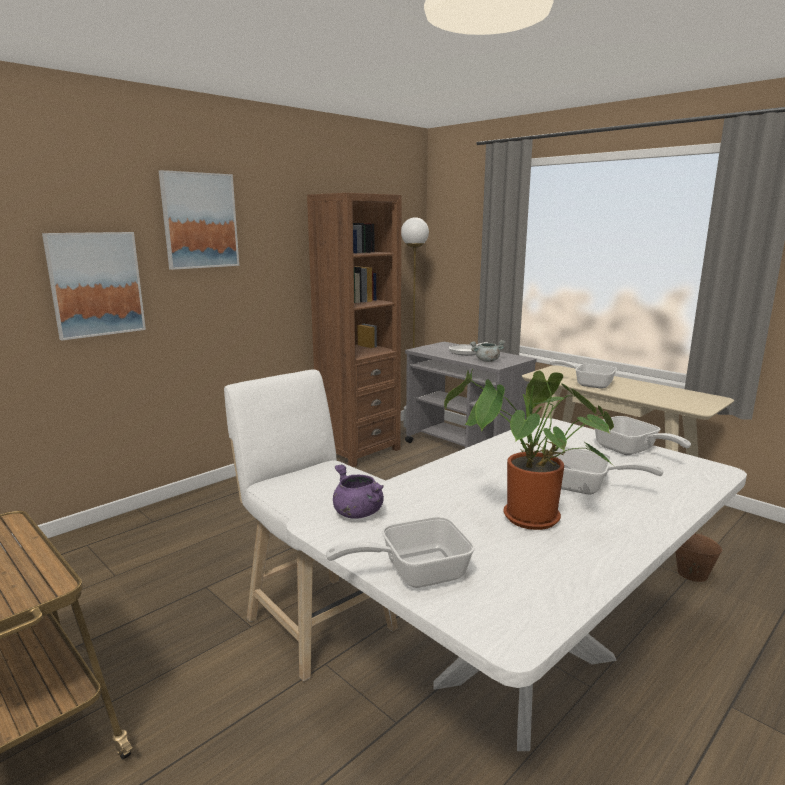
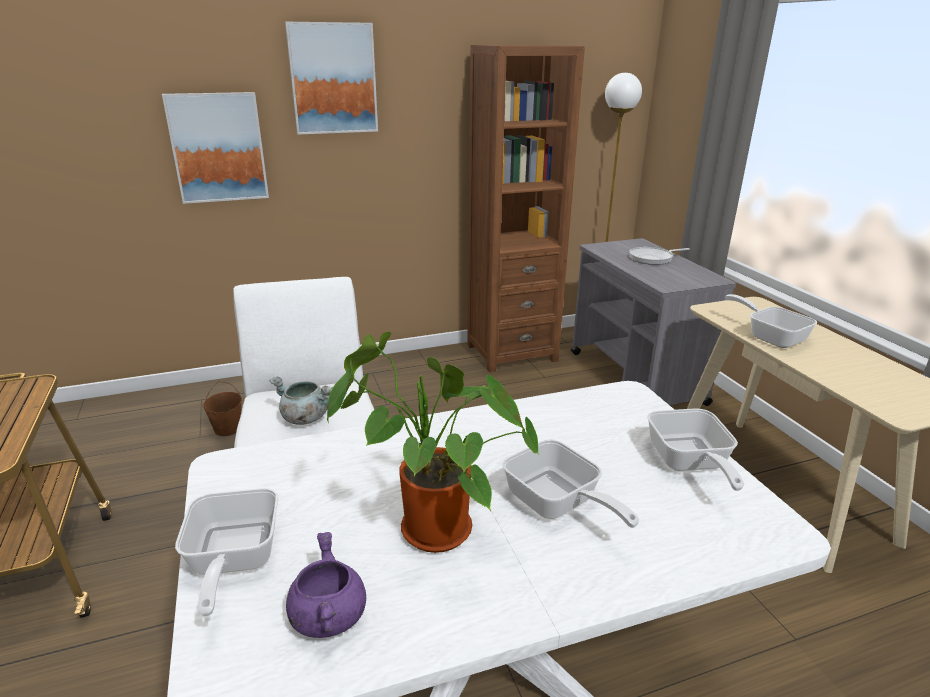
camera: 25 degrees right, 10 degrees up
frying pan [326,516,475,588] -> frying pan turned 105 degrees counterclockwise [175,488,278,616]
purple cooking pot [333,464,384,519] -> purple cooking pot moved to [286,532,366,638]
grey cooking pot [470,340,505,362] -> grey cooking pot moved to [270,377,333,425]
brown bucket [675,527,722,582] -> brown bucket moved to [203,382,242,436]

